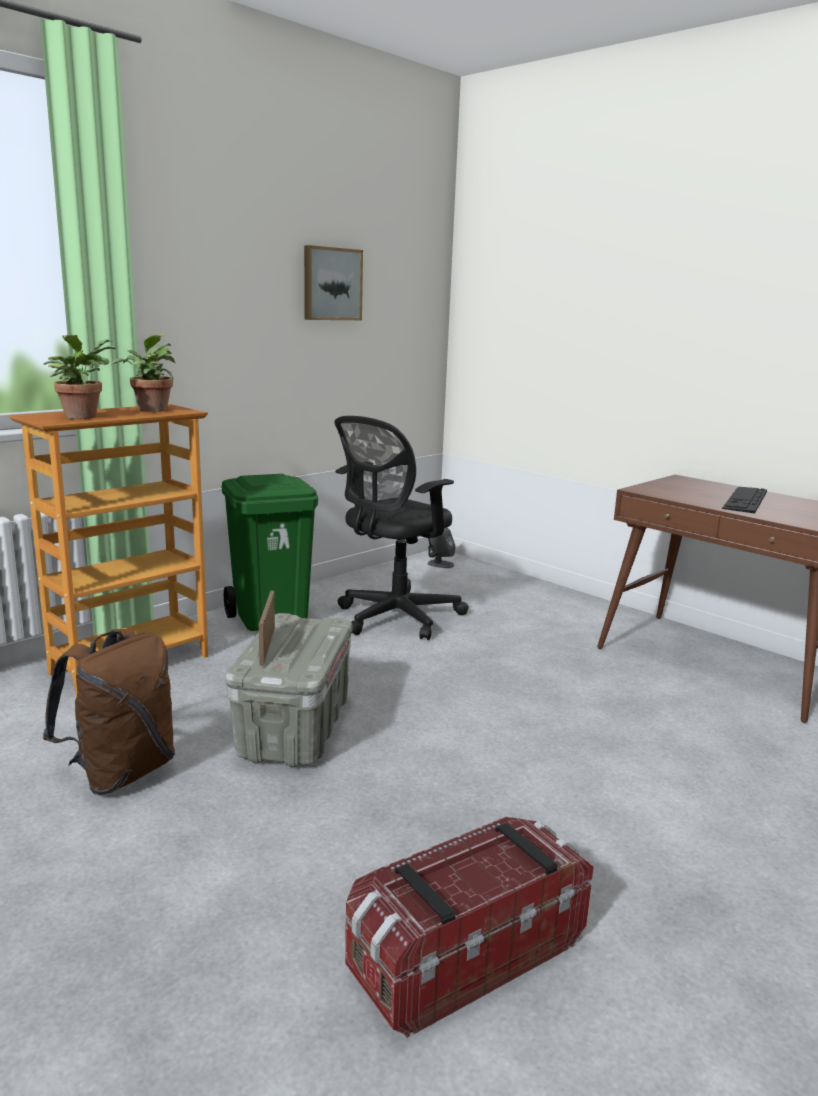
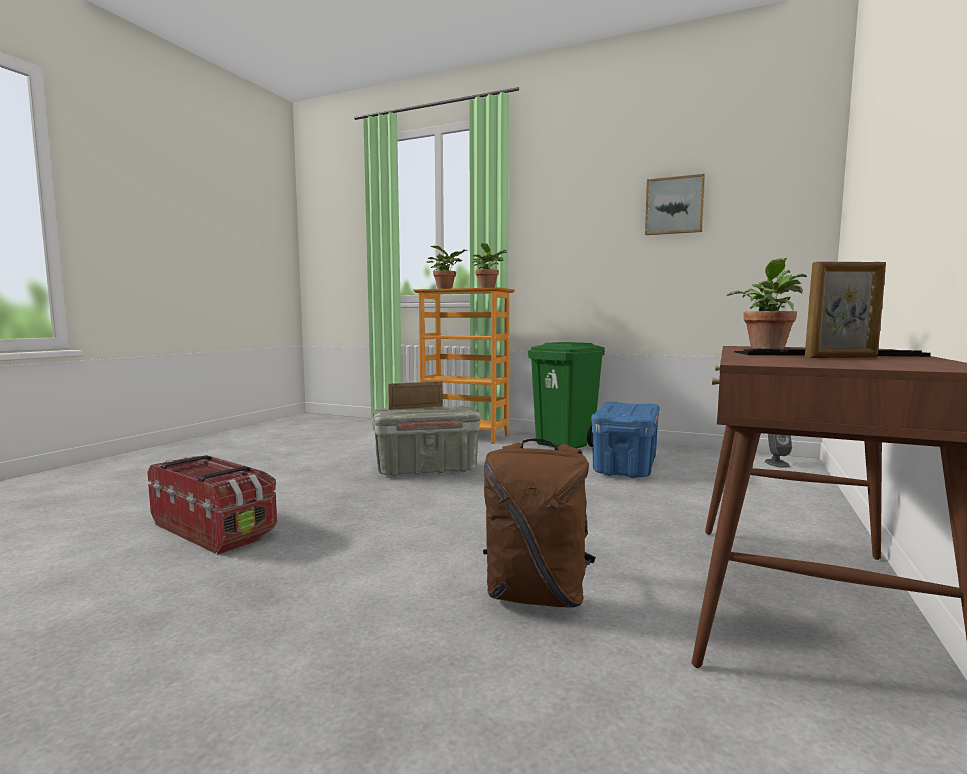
camera: 70 degrees right, 10 degrees down
brown backpack [43,629,175,795] -> brown backpack moved to [483,439,596,608]
black office chair [334,416,469,640] -> blue storage box [591,402,660,478]
none -> potted plant [726,258,807,349]
none -> picture frame [805,262,886,358]

